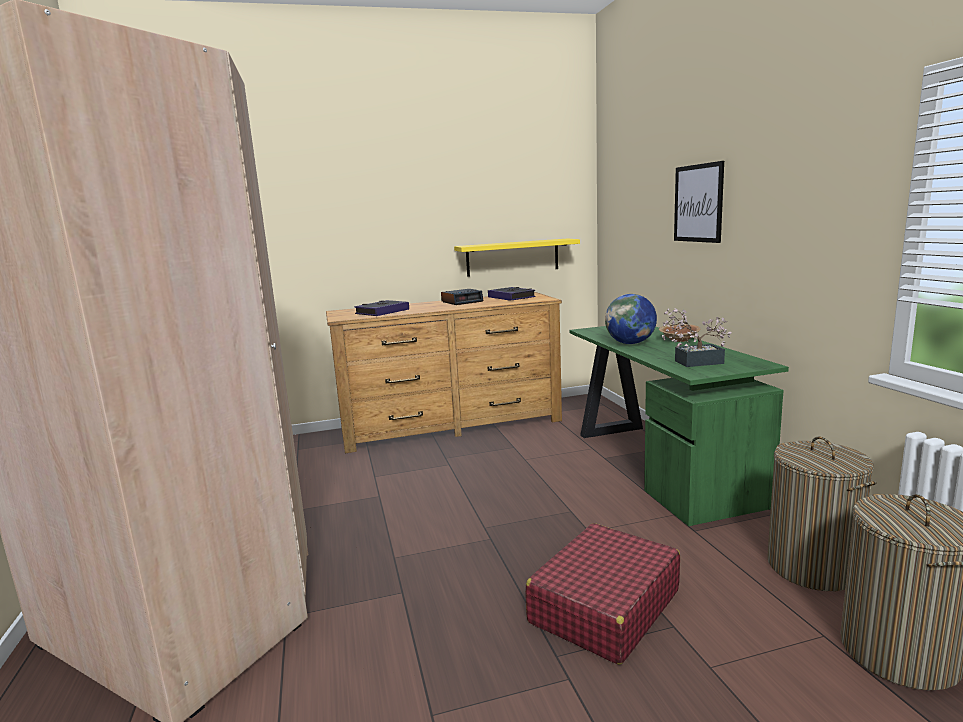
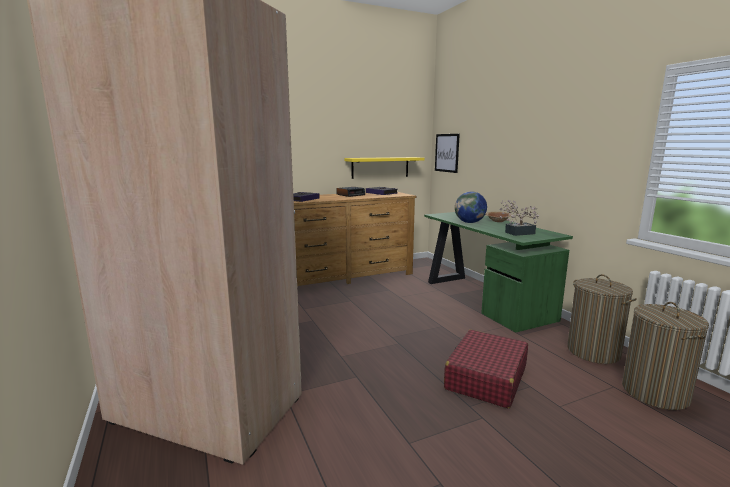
camera: 10 degrees left, 0 degrees up
picture [674,161,724,243] -> picture moved to [435,134,460,173]

